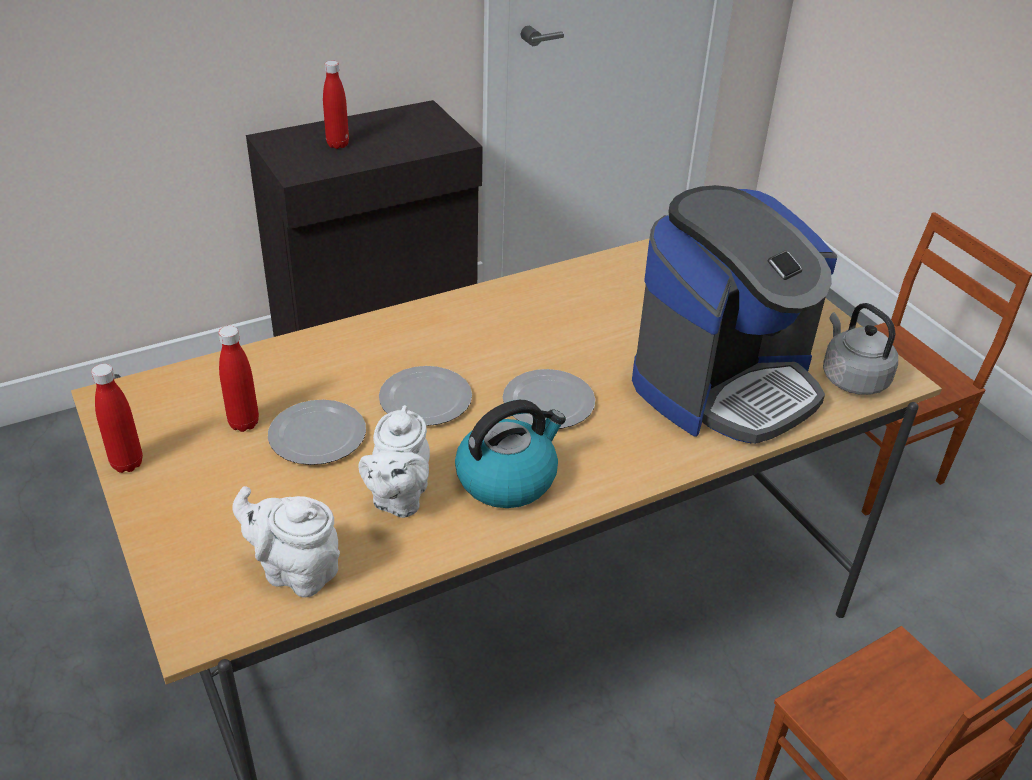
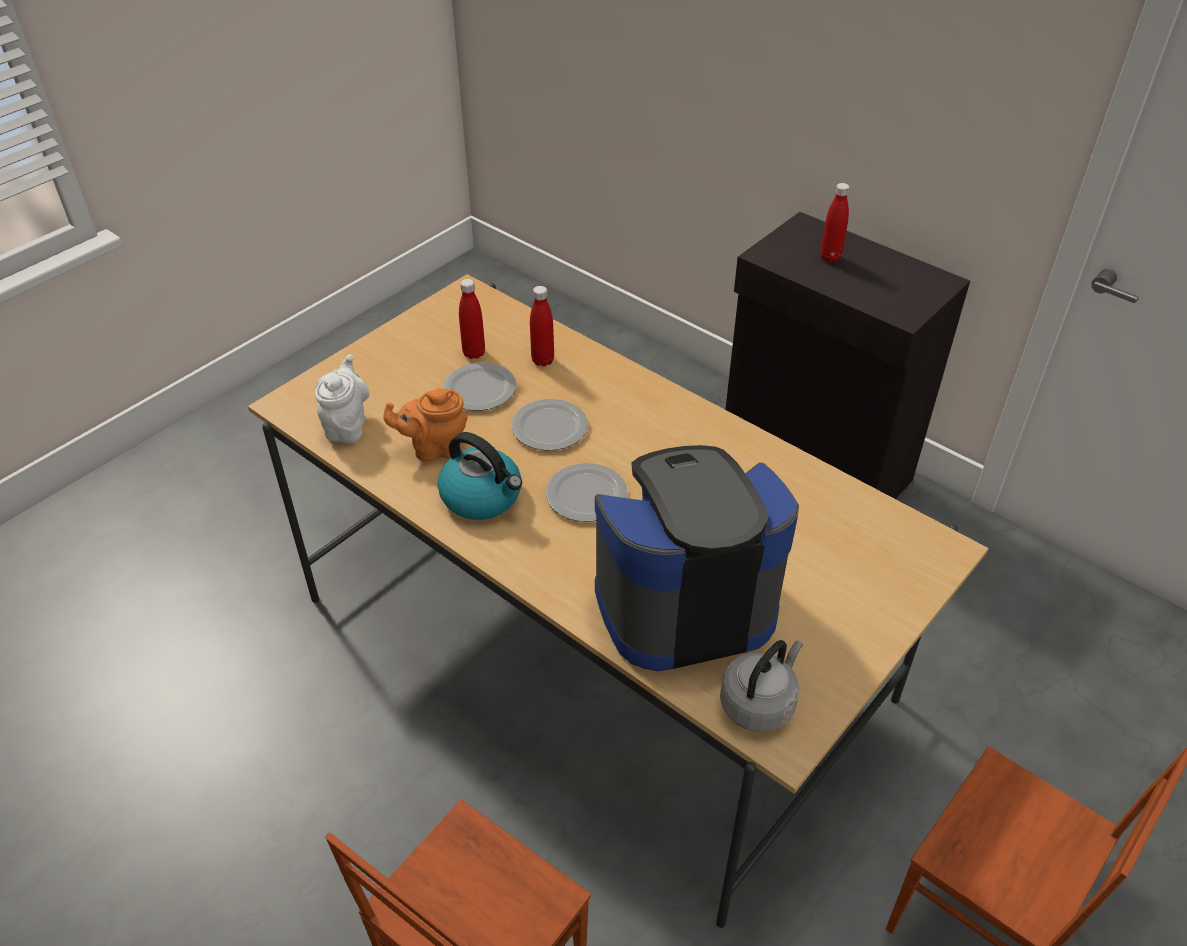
camera: 70 degrees right, 5 degrees up
red bottle [91,364,143,473] -> red bottle moved to [530,286,554,367]
white teapot [359,405,430,518] -> orange teapot [383,388,467,462]
coffee machine [632,185,837,444] -> coffee machine turned 135 degrees clockwise [595,445,799,672]

